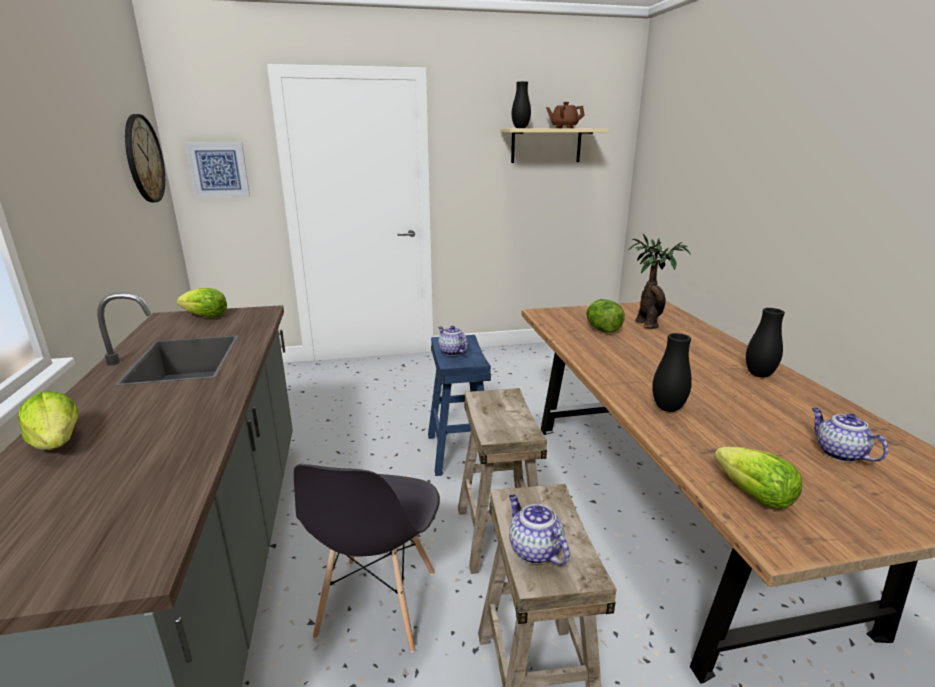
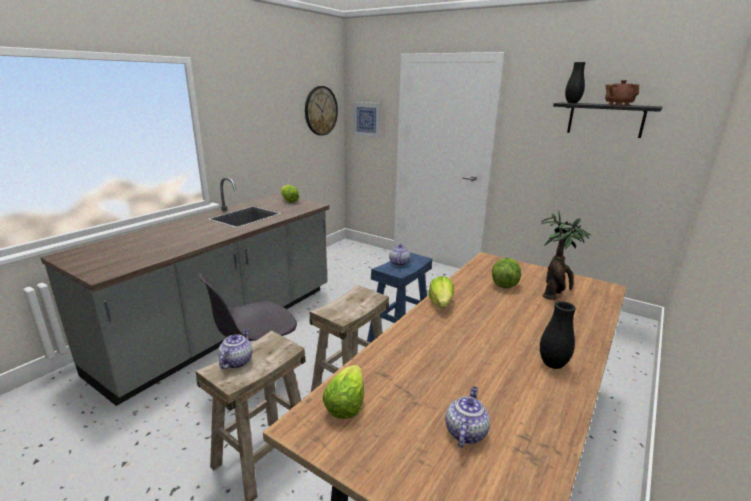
camera: 45 degrees right, 0 degrees up
lettuce [18,391,79,450] -> lettuce moved to [428,276,454,308]
beige shelf [500,129,608,163] -> black shelf [553,102,662,138]
black vase [652,333,692,412] -> none

